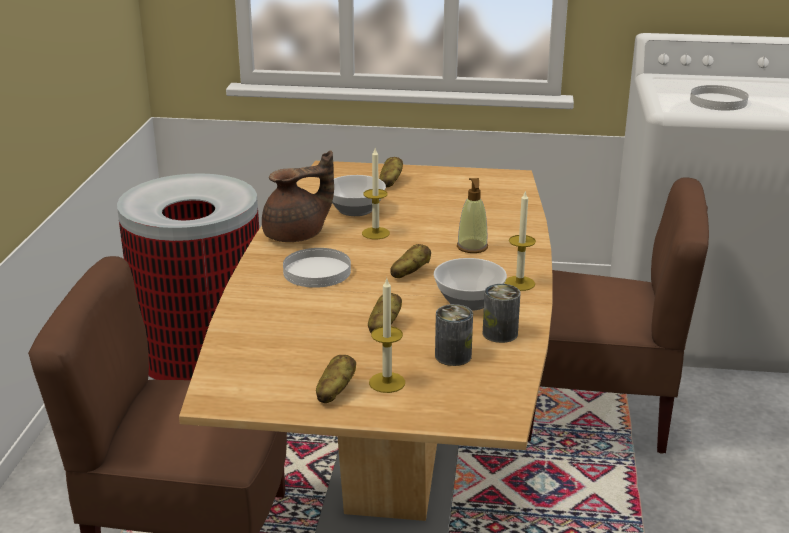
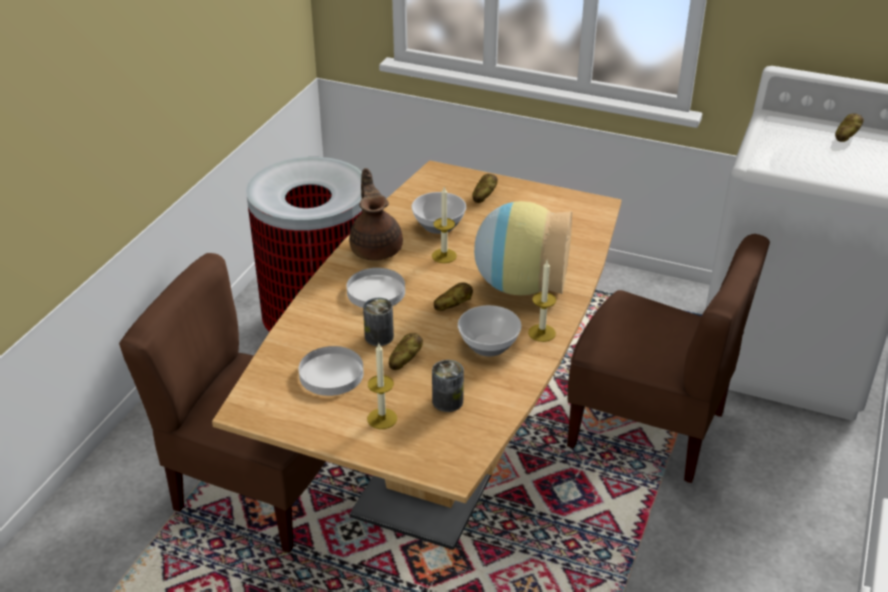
camera: 15 degrees right, 10 degrees up
brown teapot [262,150,334,242] -> brown teapot turned 90 degrees counterclockwise [349,168,403,261]
potato [316,355,356,403] -> potato moved to [835,113,864,142]
soap dispenser [457,178,488,253] -> vase [474,201,572,295]
can [483,284,520,343] -> can moved to [363,298,394,346]
white plate [690,85,749,110] -> white plate moved to [299,346,364,396]

